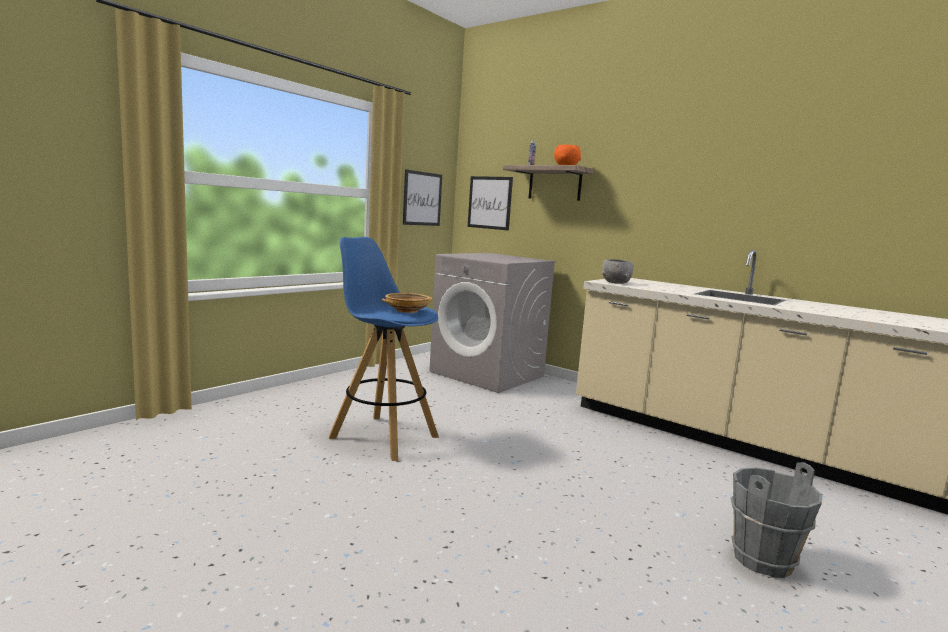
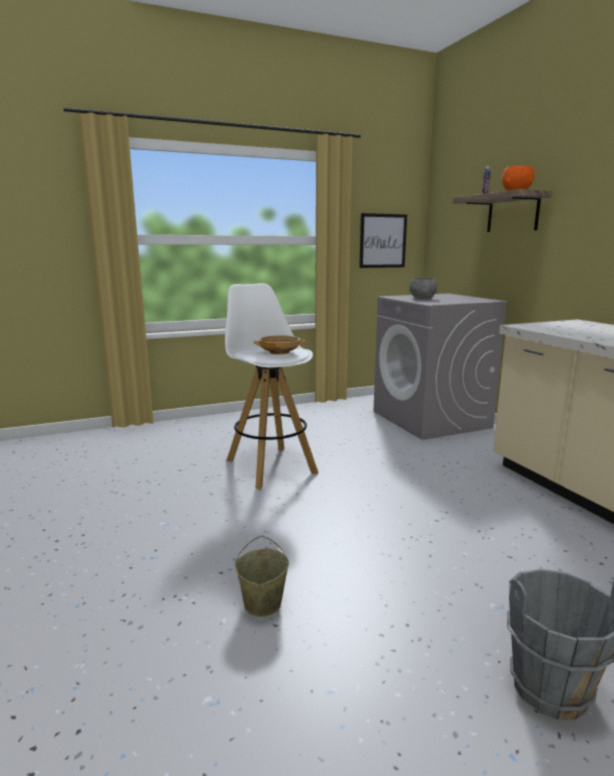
camera: 30 degrees right, 5 degrees up
blue stool [329,237,439,461] -> white stool [225,283,319,489]
picture [468,176,513,230] -> none
grey bowl [602,259,634,284] -> grey bowl moved to [408,278,438,299]
none -> beige bucket [235,536,289,617]

